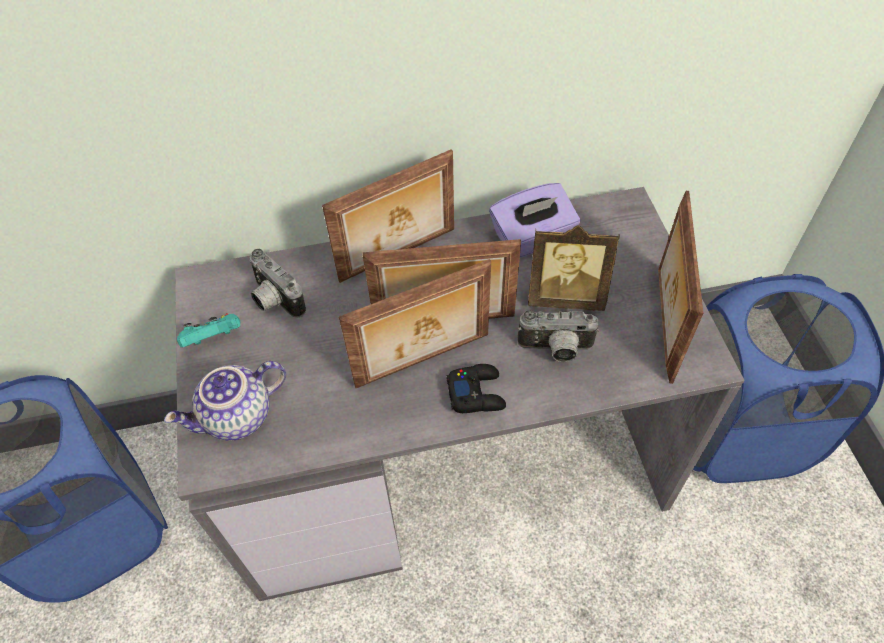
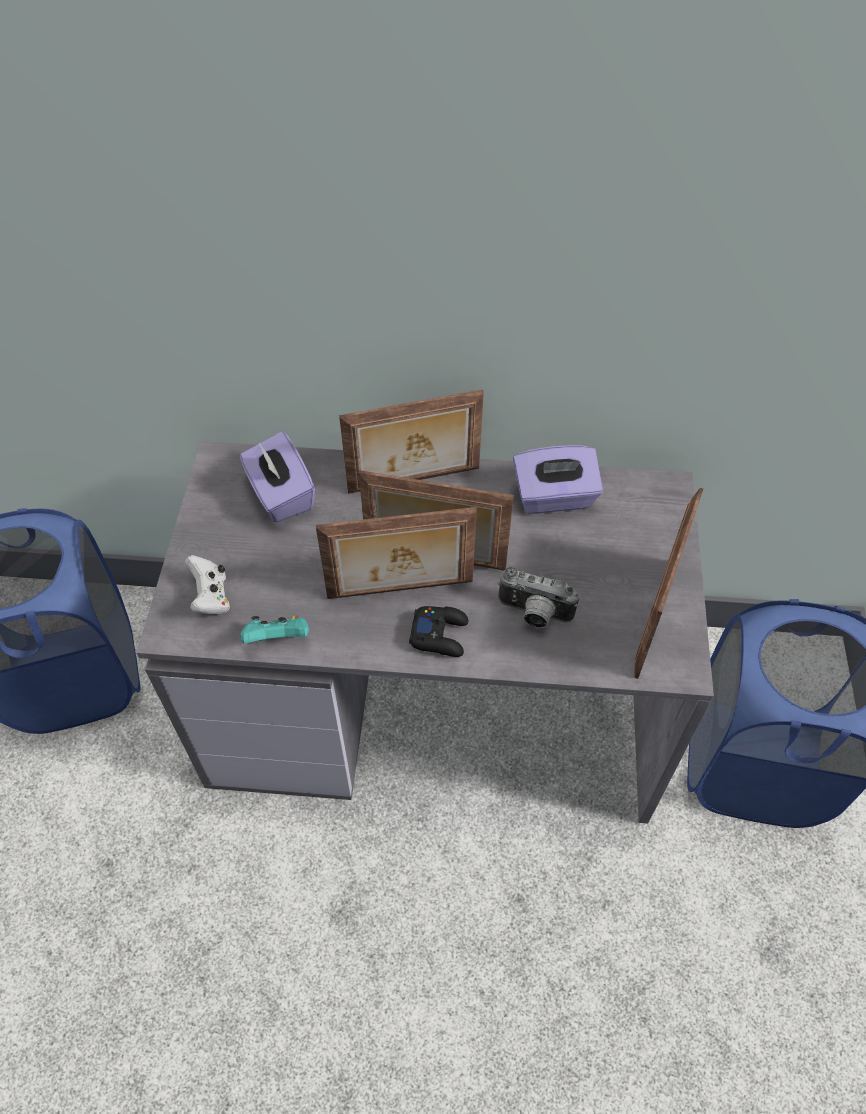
camera: 15 degrees right, 0 degrees up
teapot [164,361,286,441] -> white game controller [185,555,230,614]
turquoise game controller [177,313,240,347] -> turquoise game controller moved to [240,616,309,643]
camera [249,249,306,318] -> purple tissue box [240,431,315,522]
picture frame [528,225,620,311] -> none

